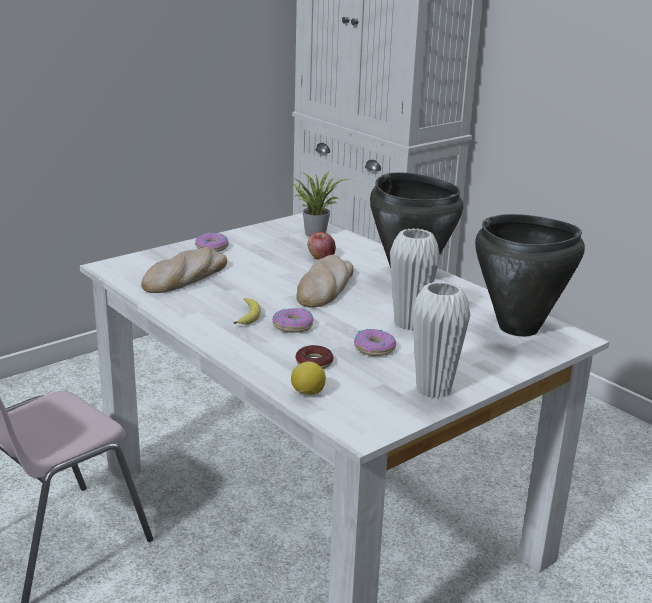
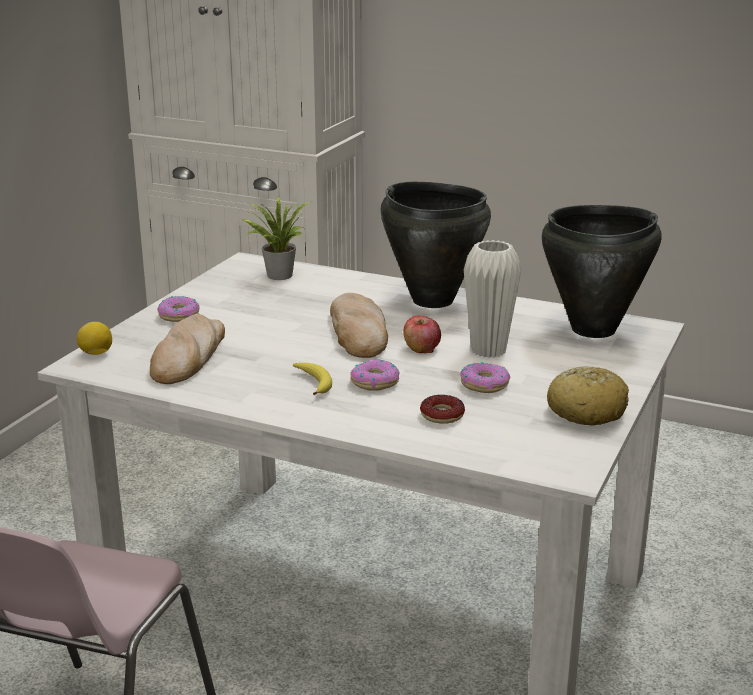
camera: 25 degrees left, 0 degrees up
lemon [291,361,326,395] -> lemon moved to [77,322,112,355]
apple [308,232,336,260] -> apple moved to [403,315,441,354]
white vase [412,281,470,398] -> bread [547,367,629,425]

